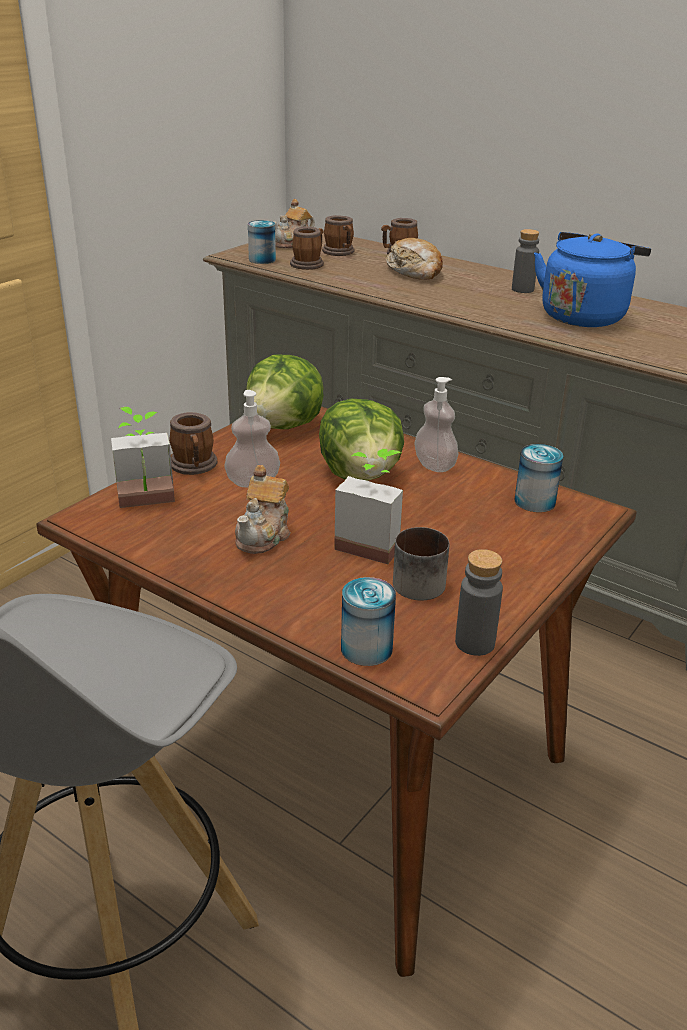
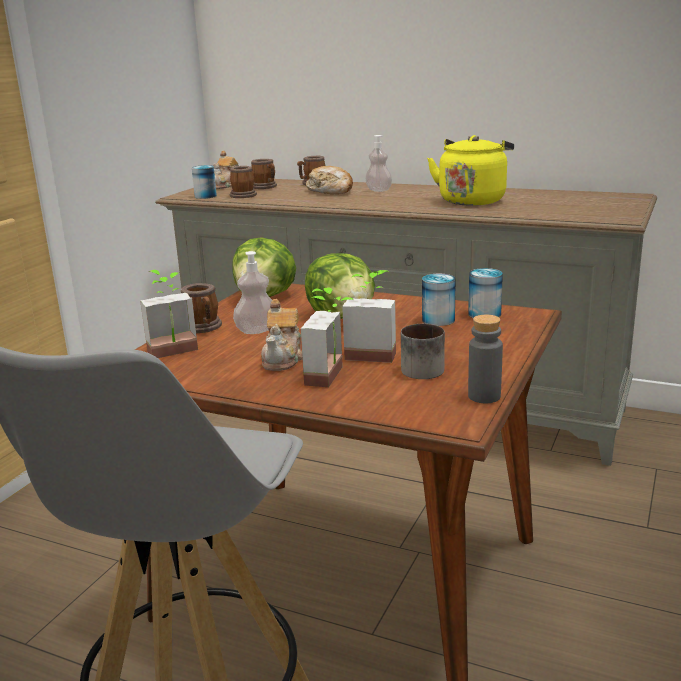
camera: 10 degrees left, 10 degrees down
can [341,577,396,666] -> can moved to [422,274,456,326]
soap dispenser [414,377,458,472] -> soap dispenser moved to [365,135,392,192]
grey bottle [512,229,539,293] -> none
blue kettle [534,232,651,327] -> yellow kettle [427,135,514,206]
none -> potted plant [301,287,354,387]

